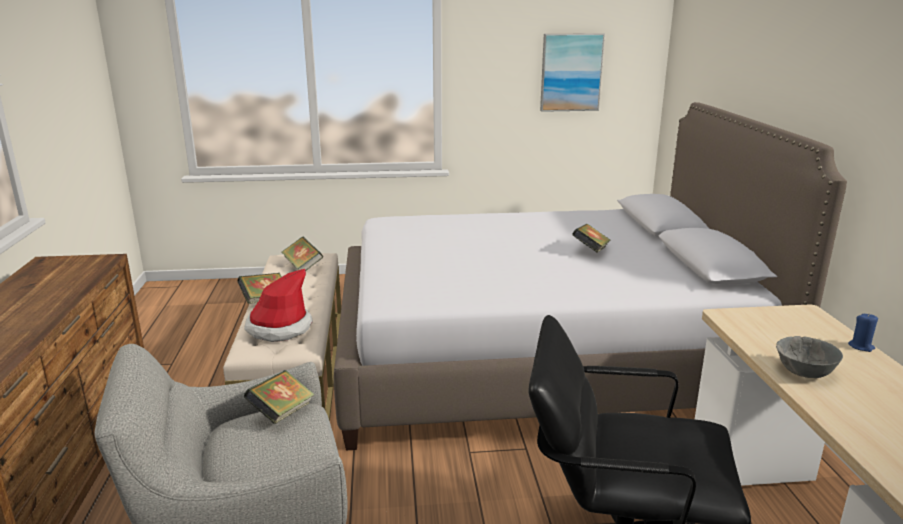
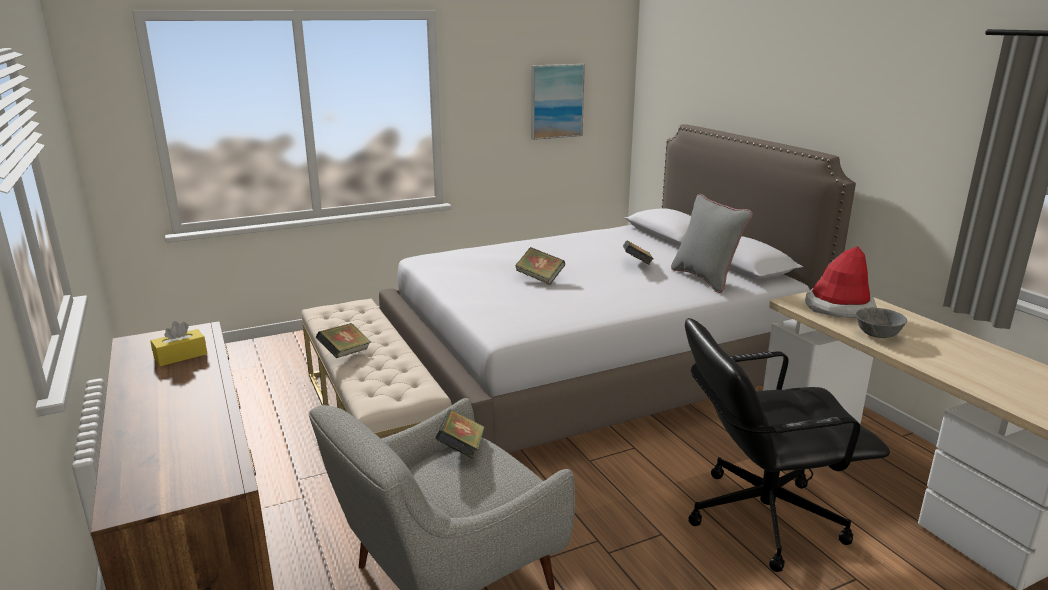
camera: 20 degrees left, 0 degrees up
hat [244,269,313,342] -> hat moved to [805,246,877,318]
book [282,237,323,271] -> book moved to [515,247,565,285]
blue candle [848,313,878,352] -> none
none -> yellow tissue box [151,321,207,366]
none -> grey pillow [671,194,753,293]

